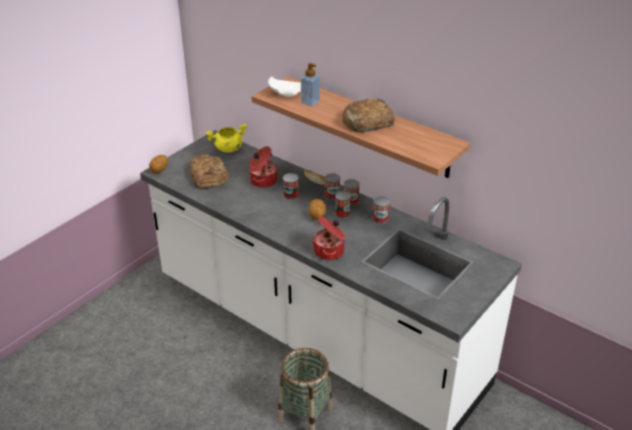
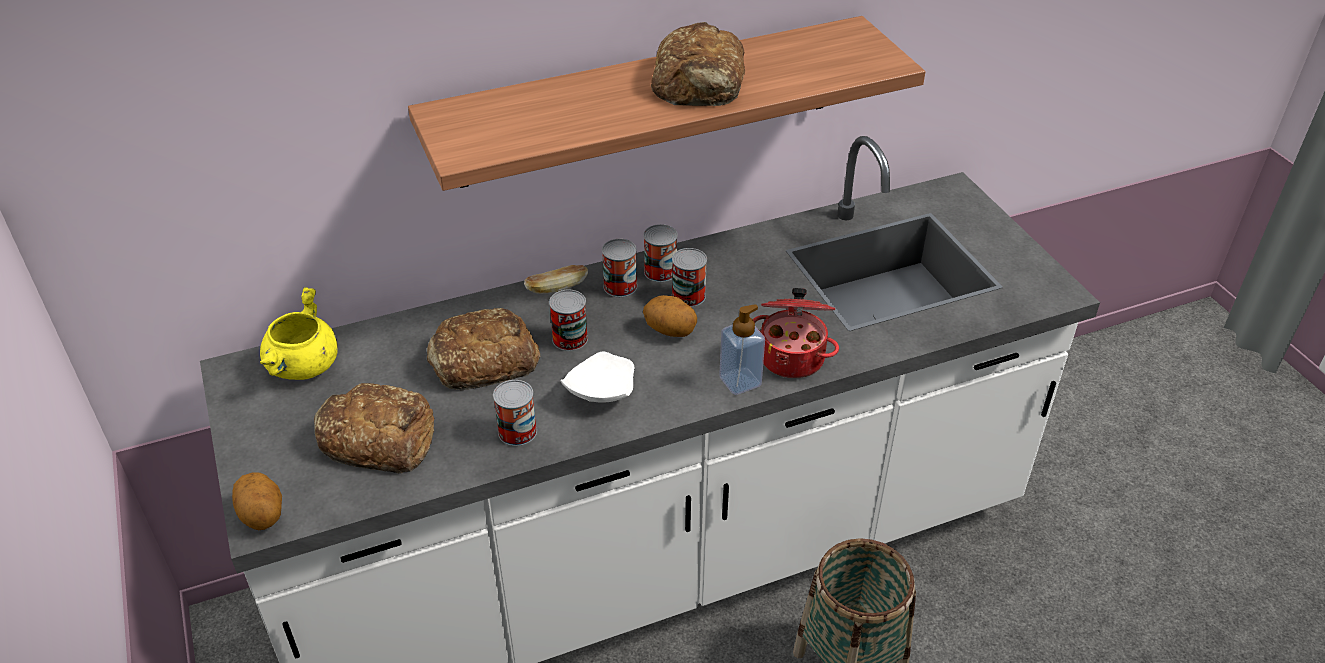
camera: 60 degrees left, 5 degrees up
cooking pot [249,146,278,188] -> bread [427,308,541,390]
white plate [268,76,301,97] -> white plate moved to [560,351,635,402]
soap dispenser [301,63,320,107] -> soap dispenser moved to [719,304,765,395]
can [372,196,390,224] -> can moved to [493,380,537,446]

